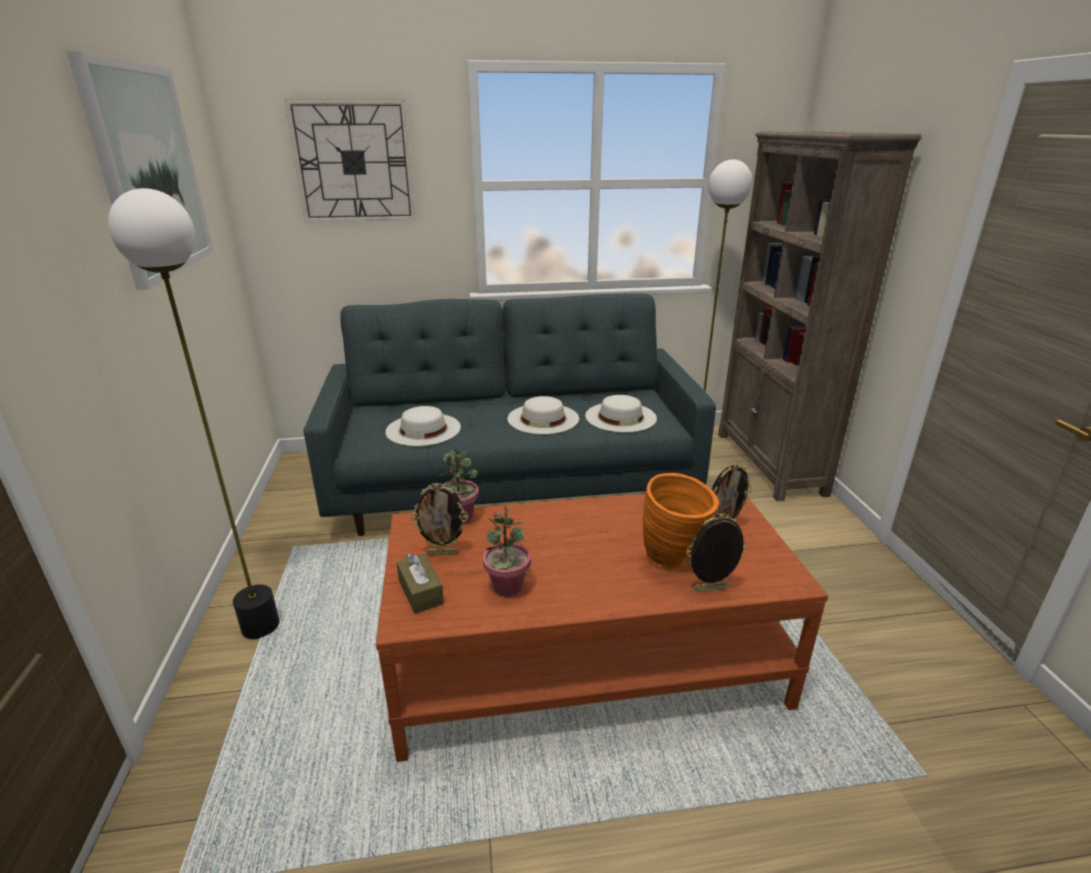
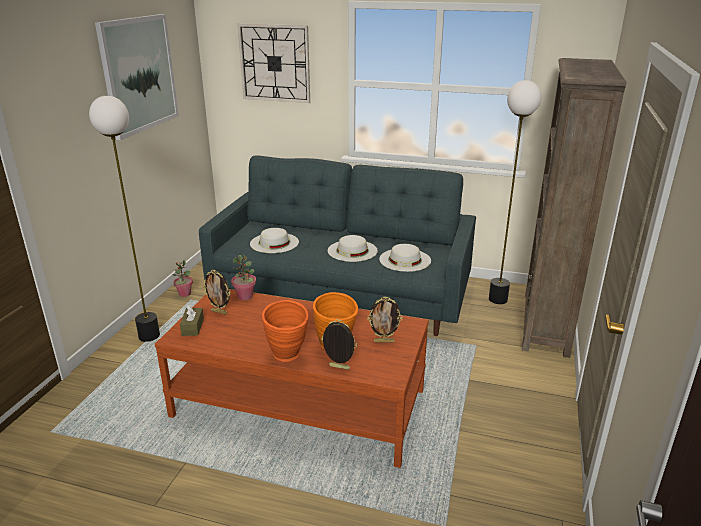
camera: 25 degrees right, 0 degrees up
potted plant [483,504,531,596] -> potted plant moved to [172,260,193,297]
none -> orange vase [262,300,309,362]

